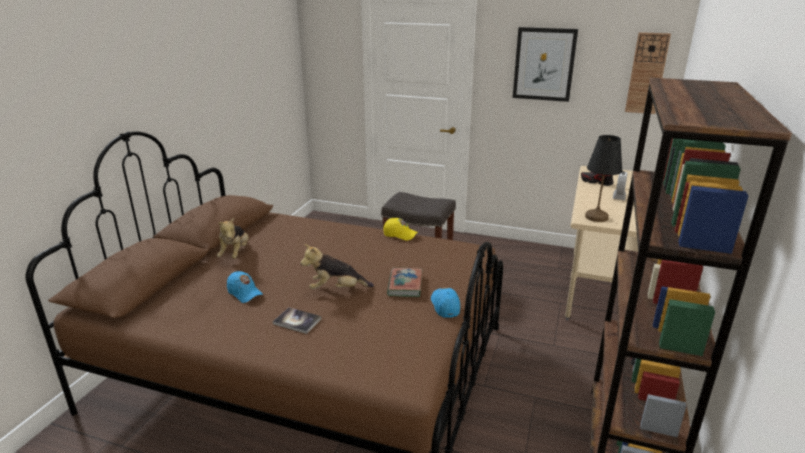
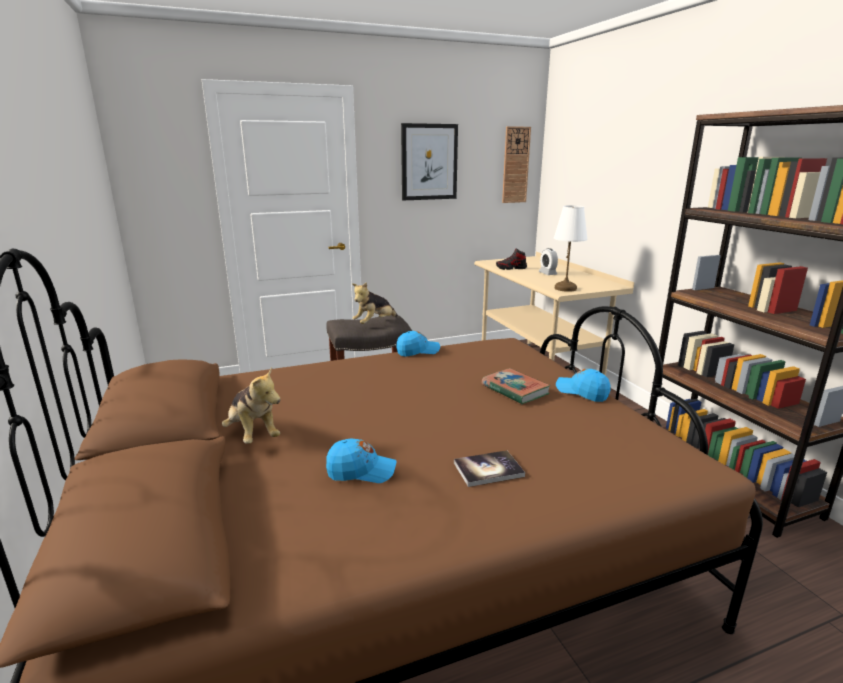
camera: 40 degrees left, 5 degrees down
plush toy [301,244,374,289] -> plush toy moved to [352,282,398,324]
yellow cap [383,218,418,241] -> blue cap [396,331,440,356]
black table lamp [585,135,623,222] -> white table lamp [554,205,588,292]

